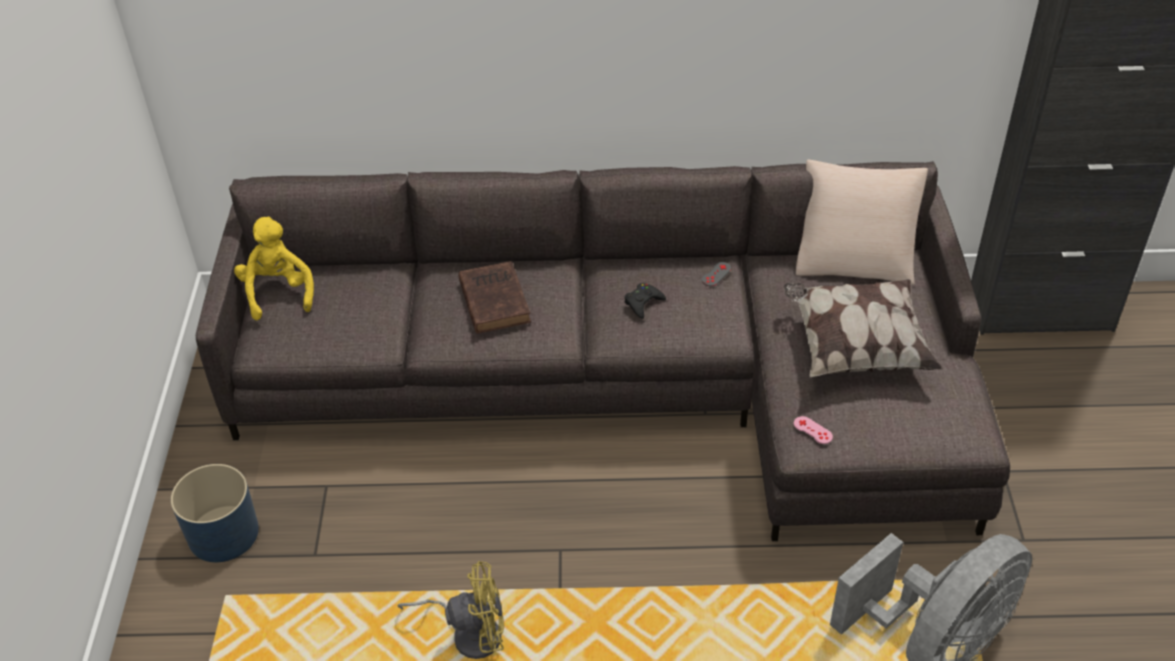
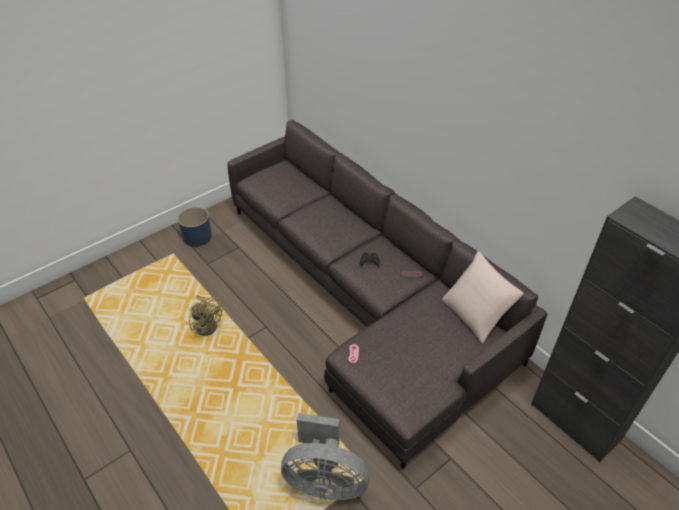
camera: 50 degrees right, 0 degrees up
yellow plush toy [234,216,314,320] -> none
brown book [458,261,531,333] -> none
pillow [783,279,943,377] -> none

